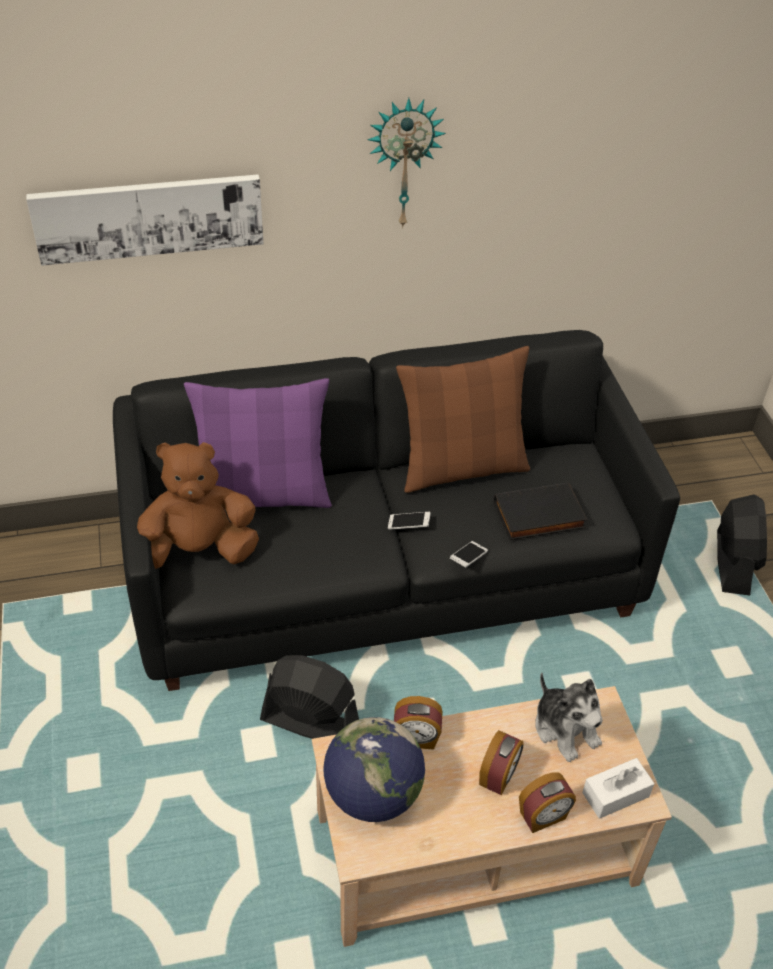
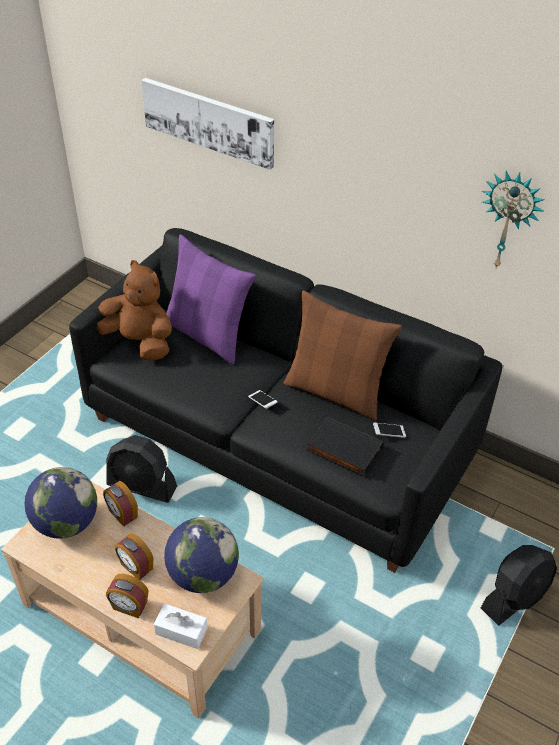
camera: 45 degrees right, 0 degrees up
black fan [260,655,359,739] -> black fan turned 135 degrees clockwise [106,435,177,503]
wall clock [367,98,446,229] -> wall clock moved to [482,171,545,268]
phone [450,541,488,567] -> phone moved to [373,423,406,438]
alarm clock [479,730,523,795] -> alarm clock turned 60 degrees clockwise [115,533,154,580]
plush toy [535,673,603,762] -> globe [164,517,239,593]

